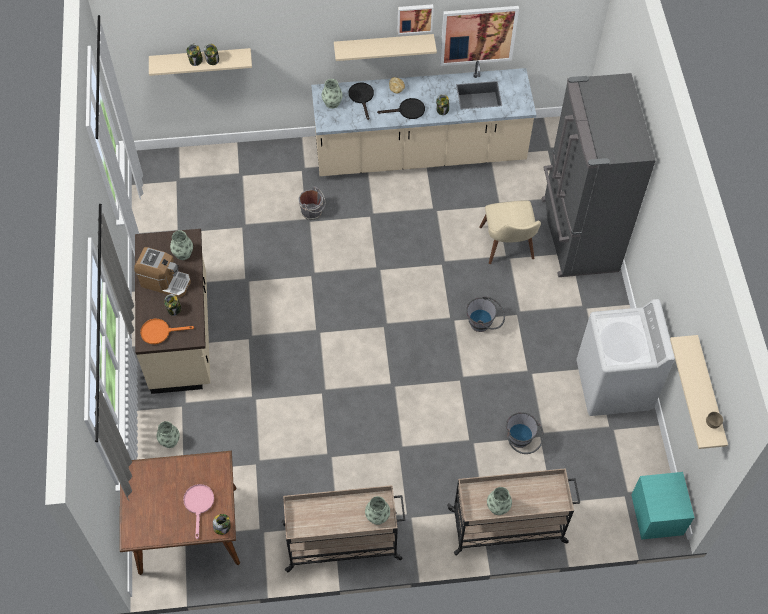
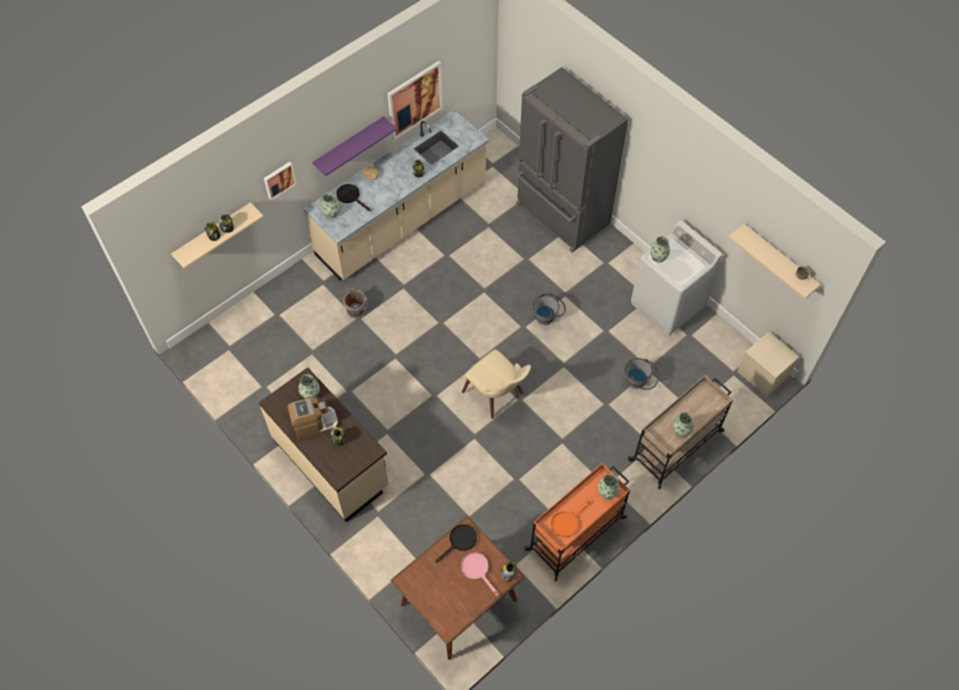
camera: 35 degrees left, 0 degrees up
orange frying pan [140,319,194,344] -> orange frying pan moved to [551,501,591,537]
vase [157,421,180,448] -> vase moved to [650,236,670,263]
beige cart [281,485,405,572] -> orange cart [524,463,630,581]
beige shelf [334,34,437,61] -> purple shelf [312,116,397,176]
black frying pan [377,98,425,119] -> black frying pan moved to [436,524,477,563]
picture [398,4,434,35] -> picture moved to [264,162,297,200]
beige chair [479,200,541,264] -> beige chair moved to [462,349,531,419]
turquoise nightstand [631,472,695,540] -> beige nightstand [737,332,799,397]

